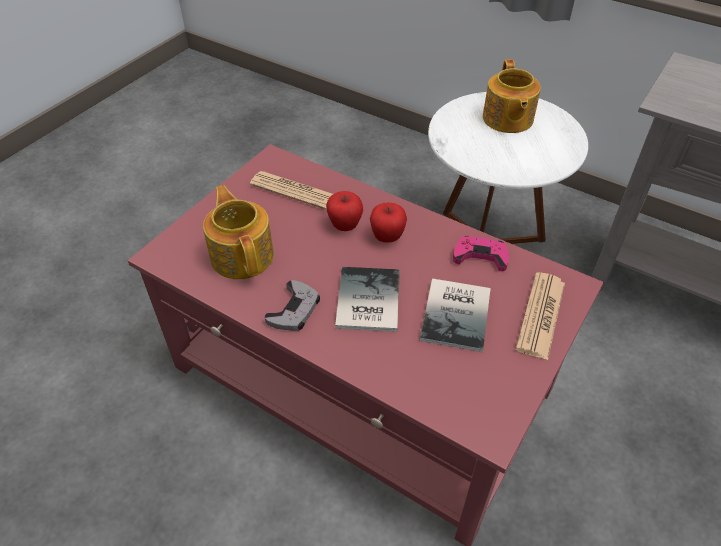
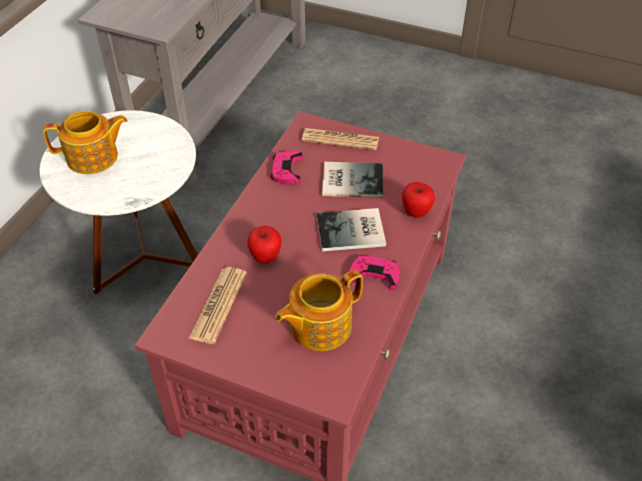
camera: 100 degrees left, 0 degrees up
grey game controller [264,280,320,331] -> pink game controller [350,255,400,290]
apple [370,203,407,243] -> apple moved to [402,182,435,217]

